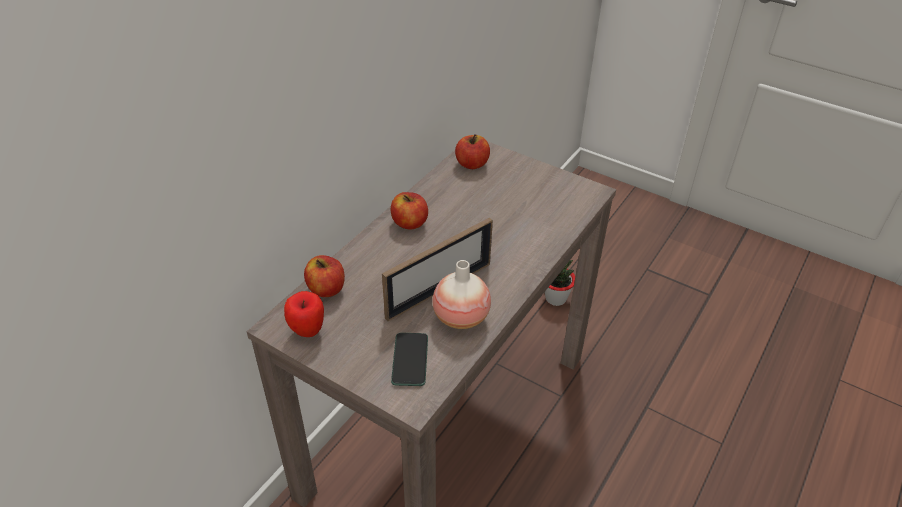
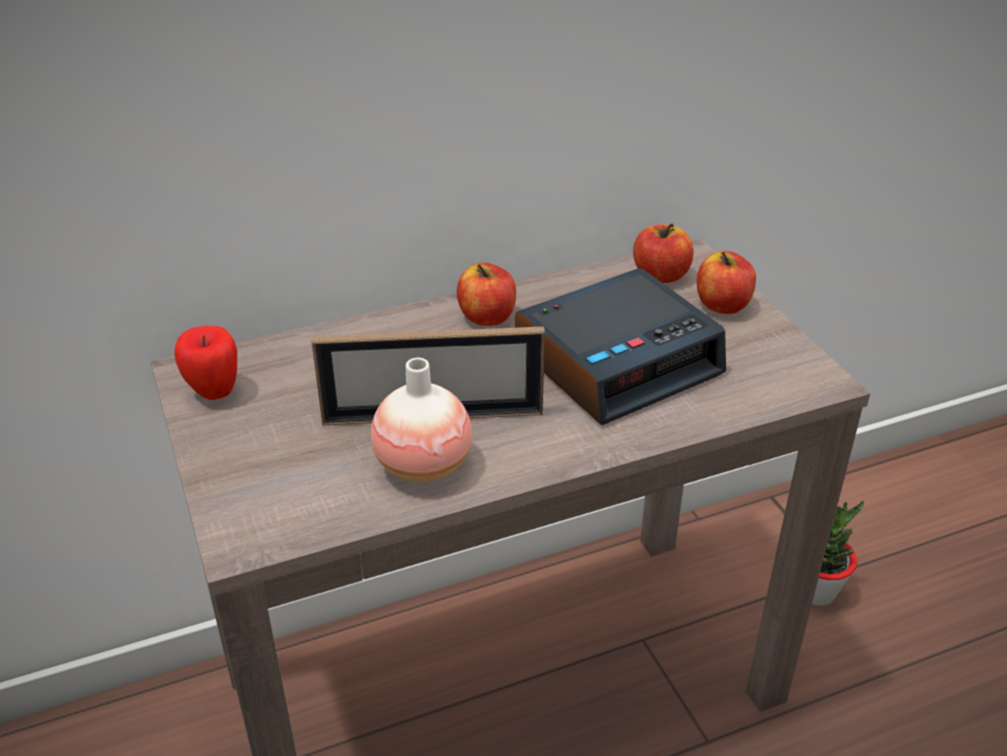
camera: 35 degrees right, 5 degrees down
apple [304,255,345,297] -> apple moved to [697,251,756,314]
phone [391,333,428,386] -> none
none -> alarm clock [515,268,726,425]

